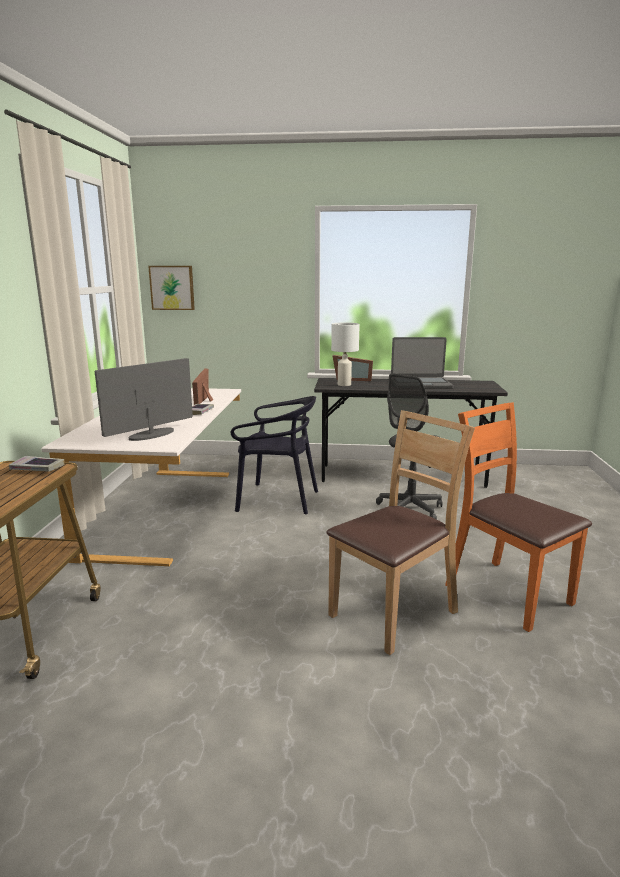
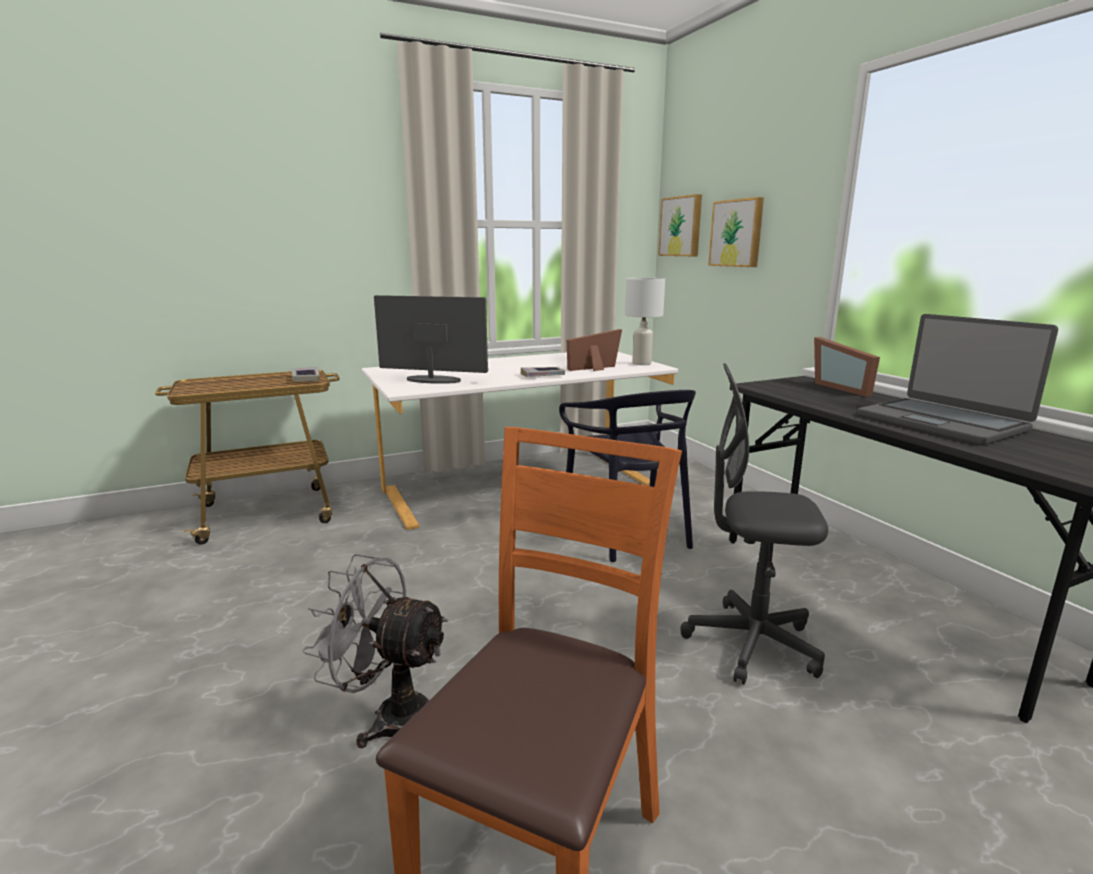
camera: 60 degrees right, 0 degrees up
brown chair [327,410,475,655] -> grey fan [302,554,448,748]
white table lamp [331,323,360,386] -> white table lamp moved to [625,278,665,365]
none -> picture [708,197,764,267]

